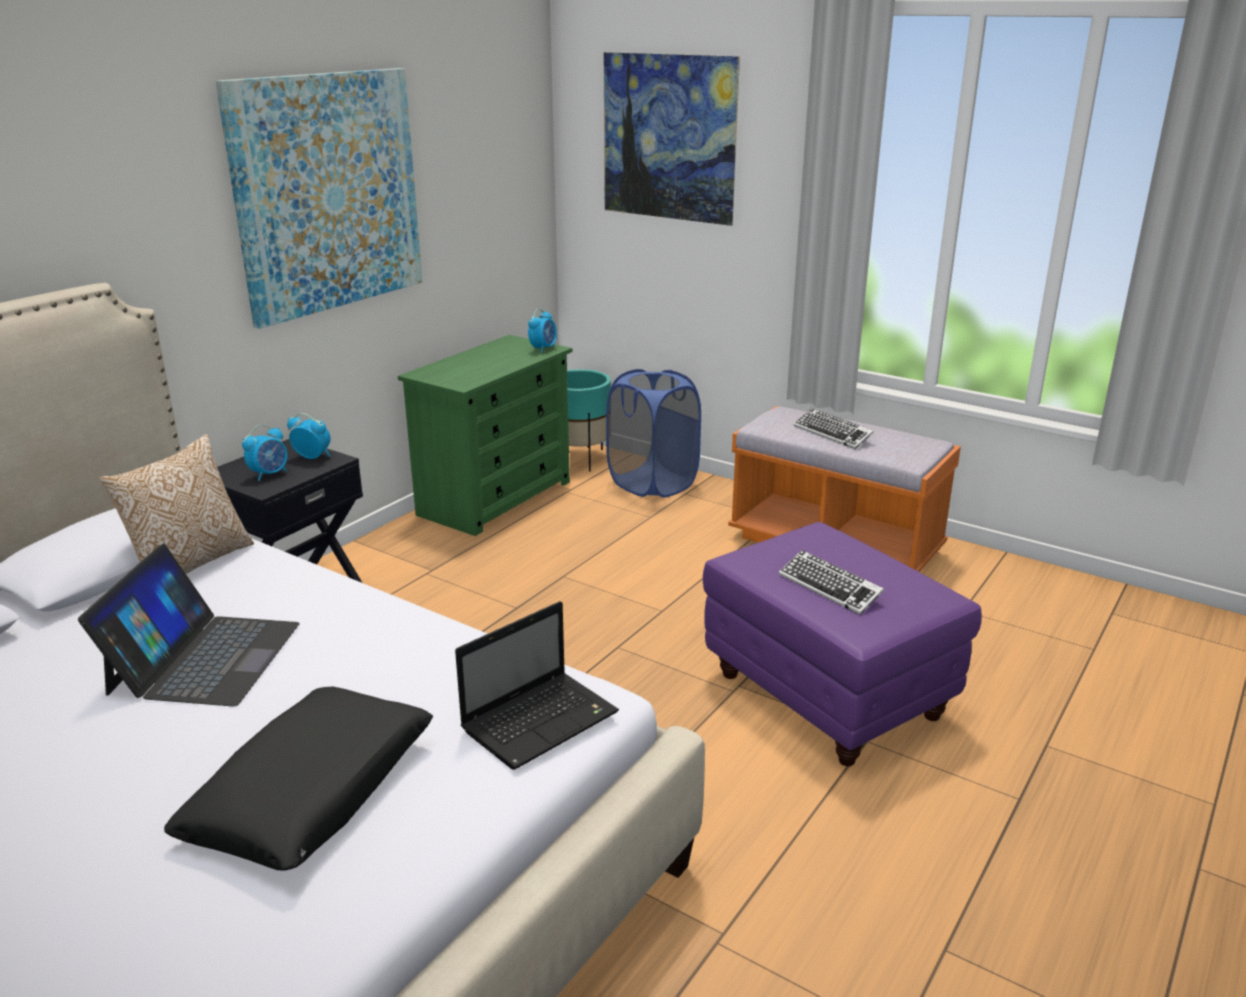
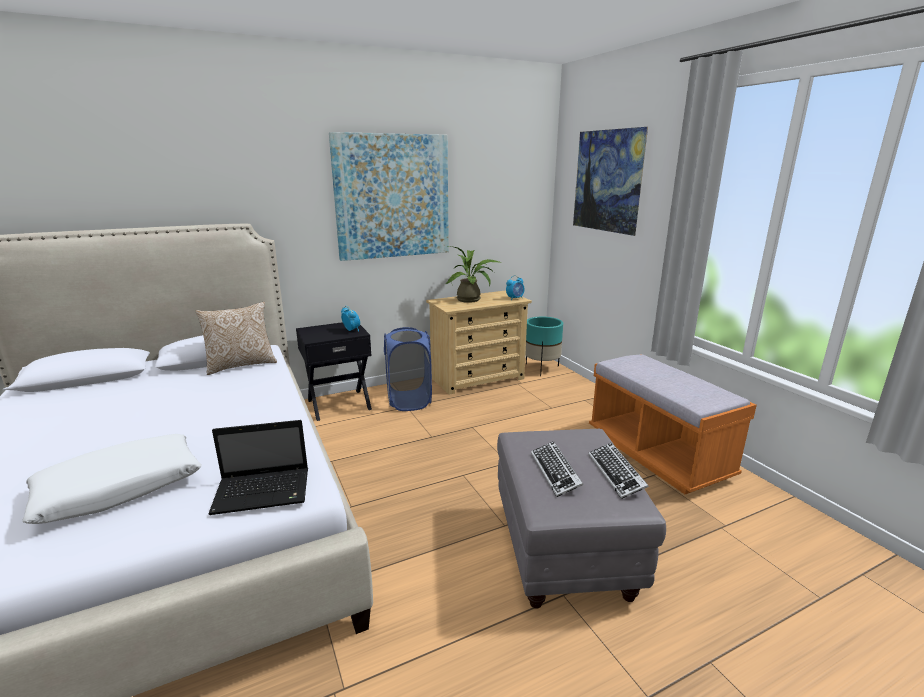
camera: 30 degrees right, 5 degrees down
laptop [78,544,300,707] -> none
black pillow [164,686,433,870] -> white pillow [22,434,202,524]
alarm clock [242,425,287,481] -> none
green dresser [398,335,572,536] -> beige dresser [426,290,532,395]
blue laundry basket [606,369,701,498] -> blue laundry basket moved to [384,327,432,411]
purple ottoman [703,522,982,766] -> grey ottoman [497,429,666,609]
keyboard [794,408,874,449] -> keyboard moved to [588,442,649,499]
none -> potted plant [446,246,501,303]

